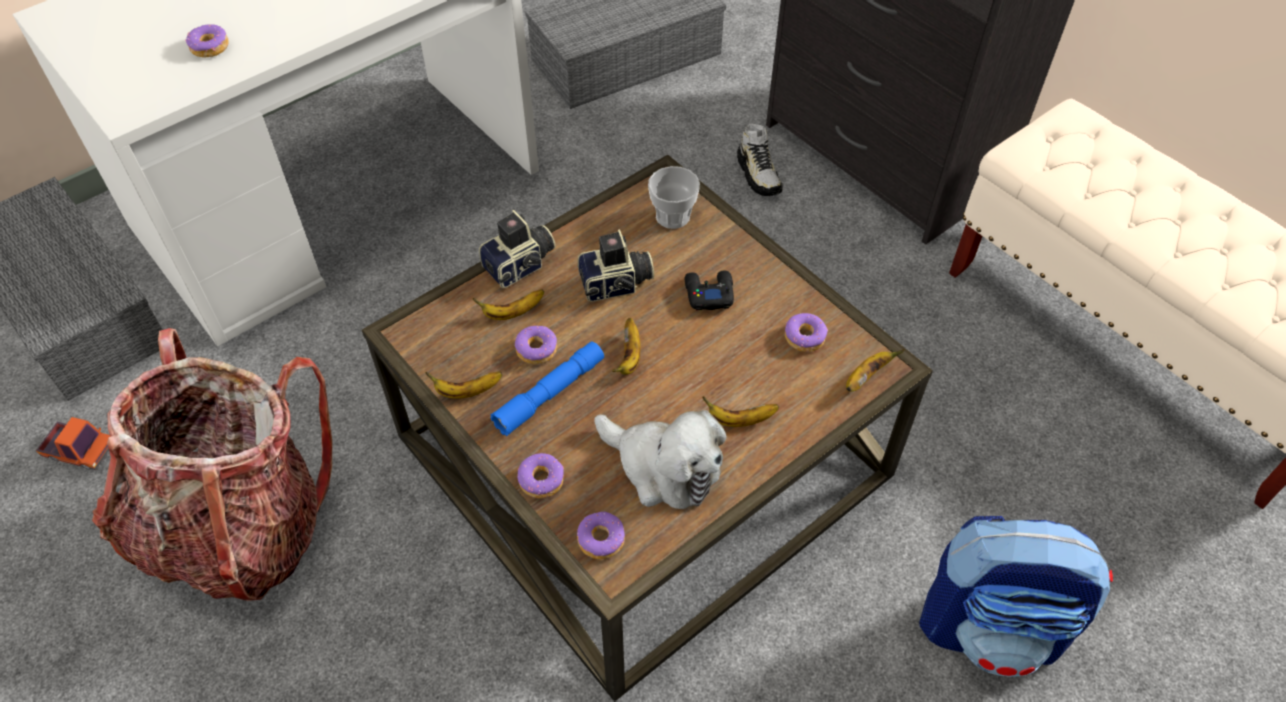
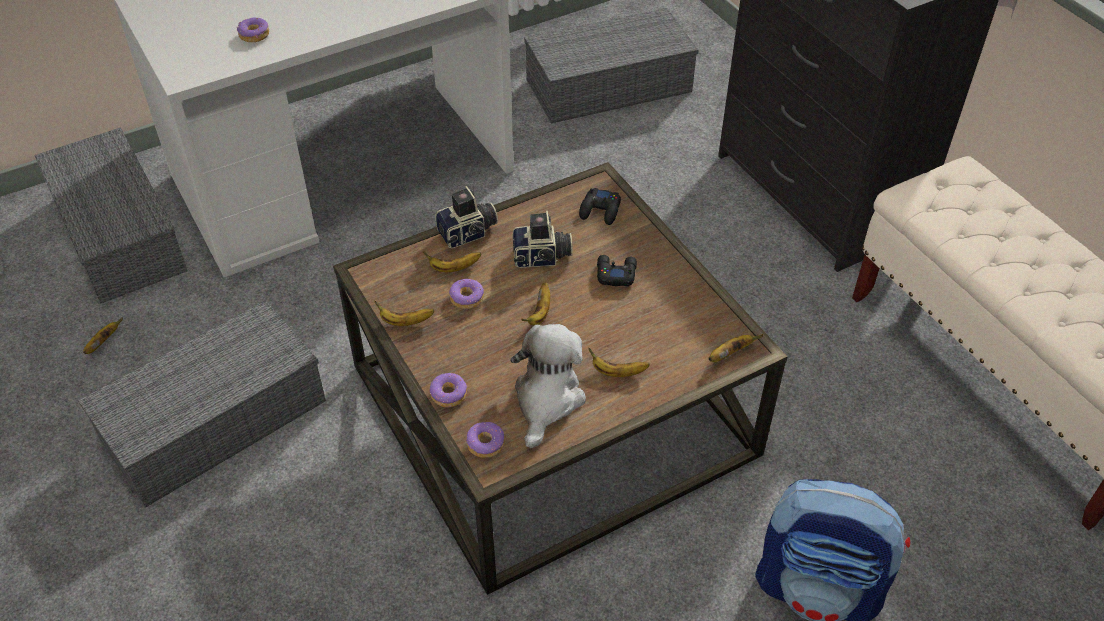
camera: 10 degrees right, 5 degrees down
toy truck [36,417,110,470] -> banana [83,317,123,354]
backpack [92,328,332,601] -> grey storage box [78,300,326,507]
blue flashlight [490,341,604,436] -> none
plush toy [595,410,727,509] -> plush toy turned 120 degrees counterclockwise [510,324,586,448]
cup [648,166,700,229] -> black game controller [579,188,621,225]
shoe [737,124,783,196] -> none
donut [785,313,828,352] -> none

